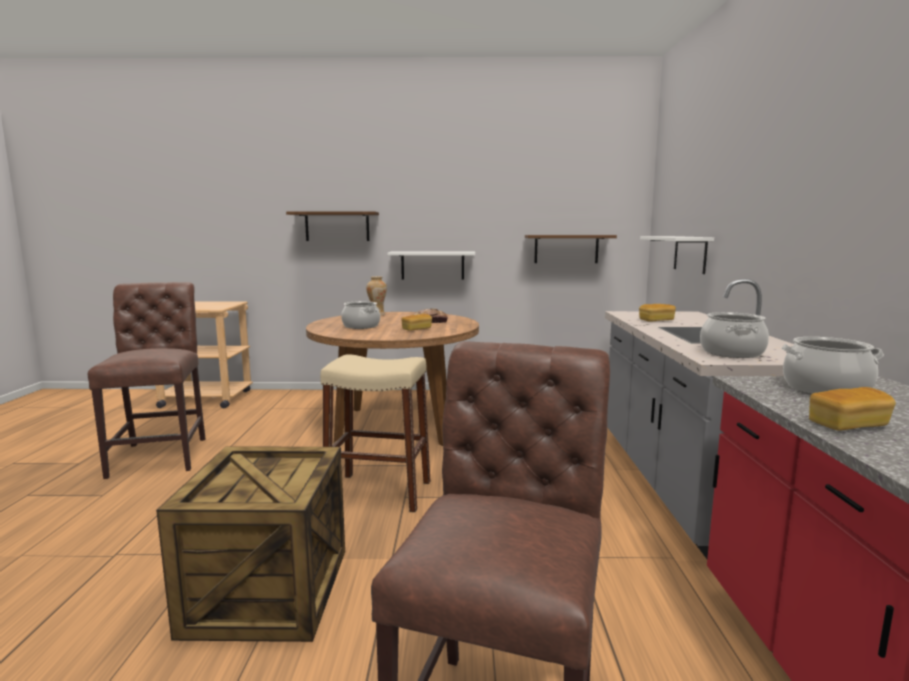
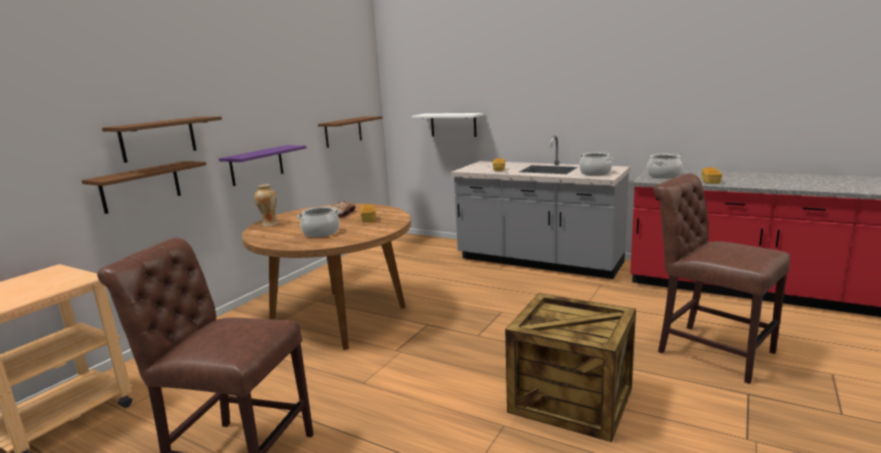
camera: 60 degrees left, 5 degrees up
beige stool [320,354,431,513] -> none
white shelf [387,251,475,279] -> purple shelf [219,145,306,186]
none -> brown shelf [81,161,206,214]

